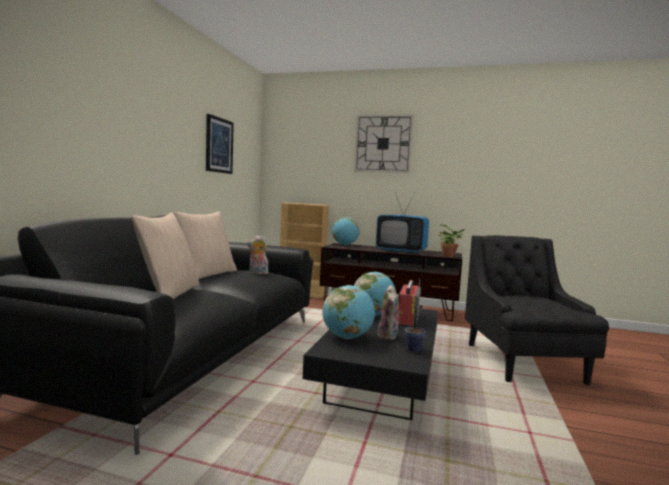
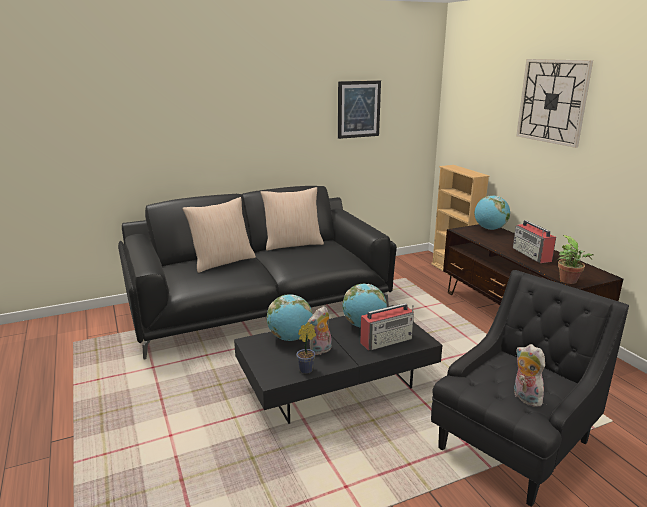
camera: 50 degrees right, 15 degrees up
plush toy [247,235,269,274] -> plush toy moved to [514,344,545,407]
television [376,191,429,253] -> radio [513,220,556,263]

